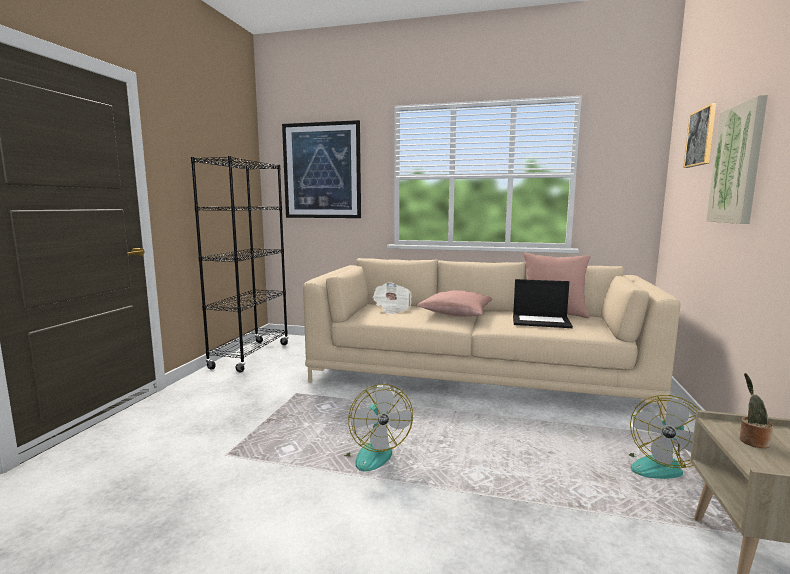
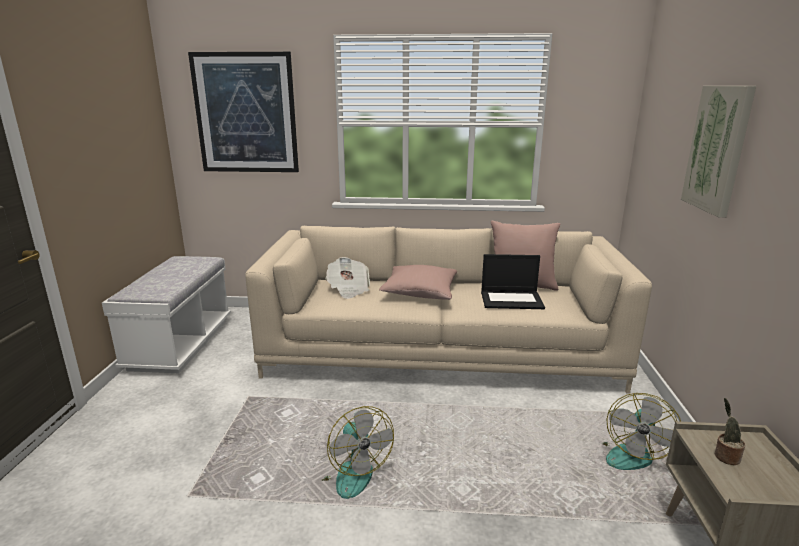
camera: 10 degrees left, 10 degrees up
black bookcase [191,156,289,373] -> white bench [102,256,231,373]
picture [683,103,716,168] -> none

